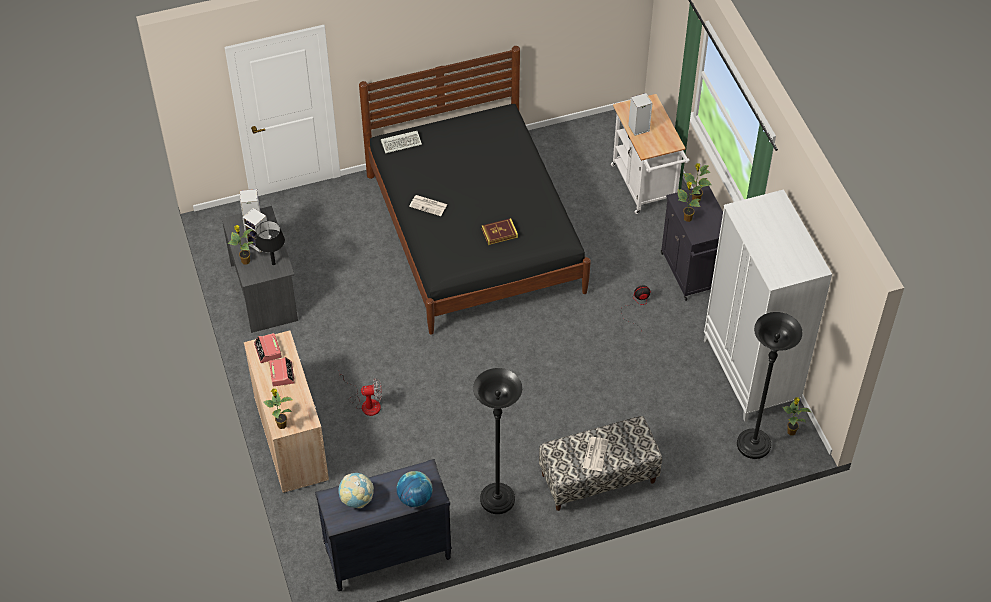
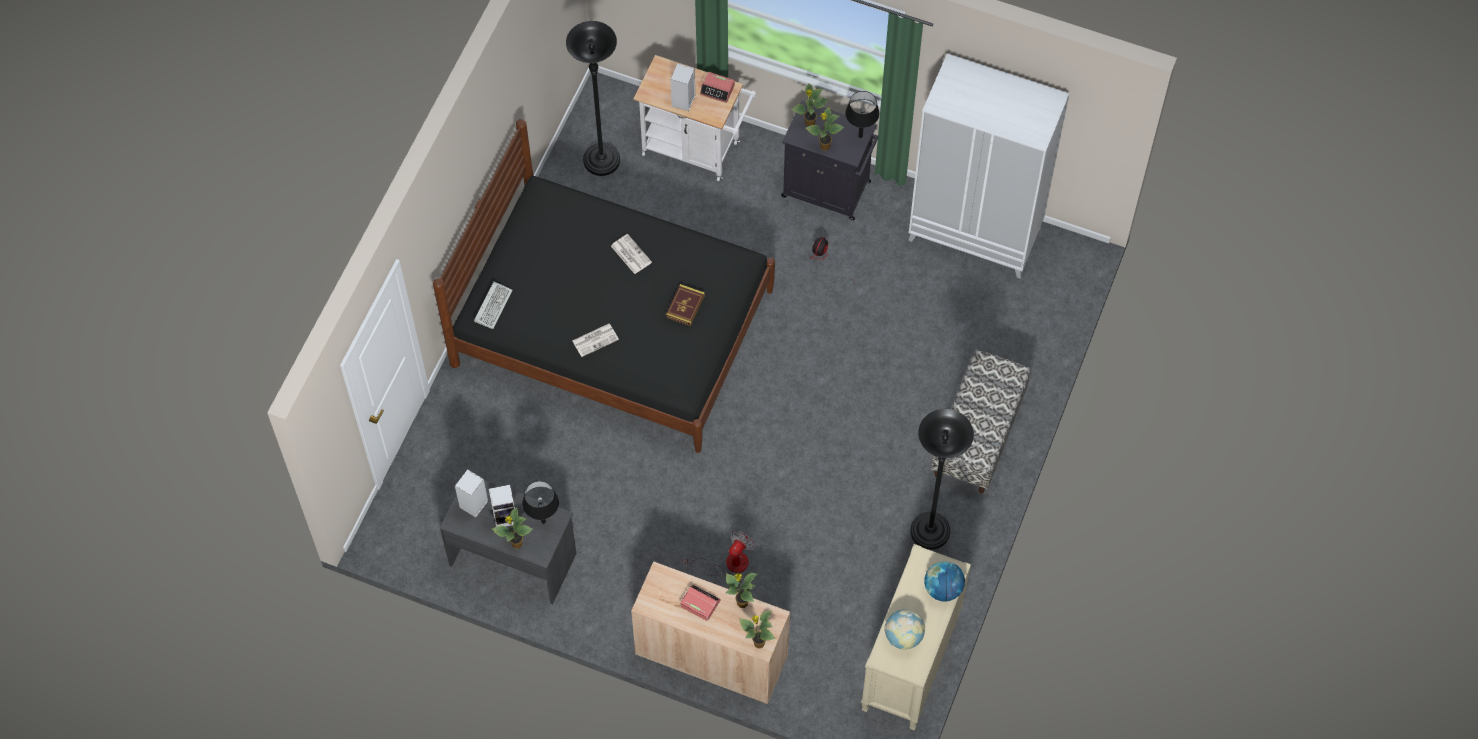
camera: 50 degrees left, 10 degrees up
alarm clock [254,333,282,363] -> alarm clock moved to [700,72,735,103]
black dresser [315,459,452,591] -> beige dresser [861,544,971,730]
newspaper [583,437,609,471] -> newspaper moved to [611,234,652,274]
black floor lamp [737,312,803,459] -> black floor lamp moved to [566,21,620,176]
potted plant [783,397,811,436] -> potted plant moved to [726,573,758,608]
none -> black table lamp [845,91,879,138]

